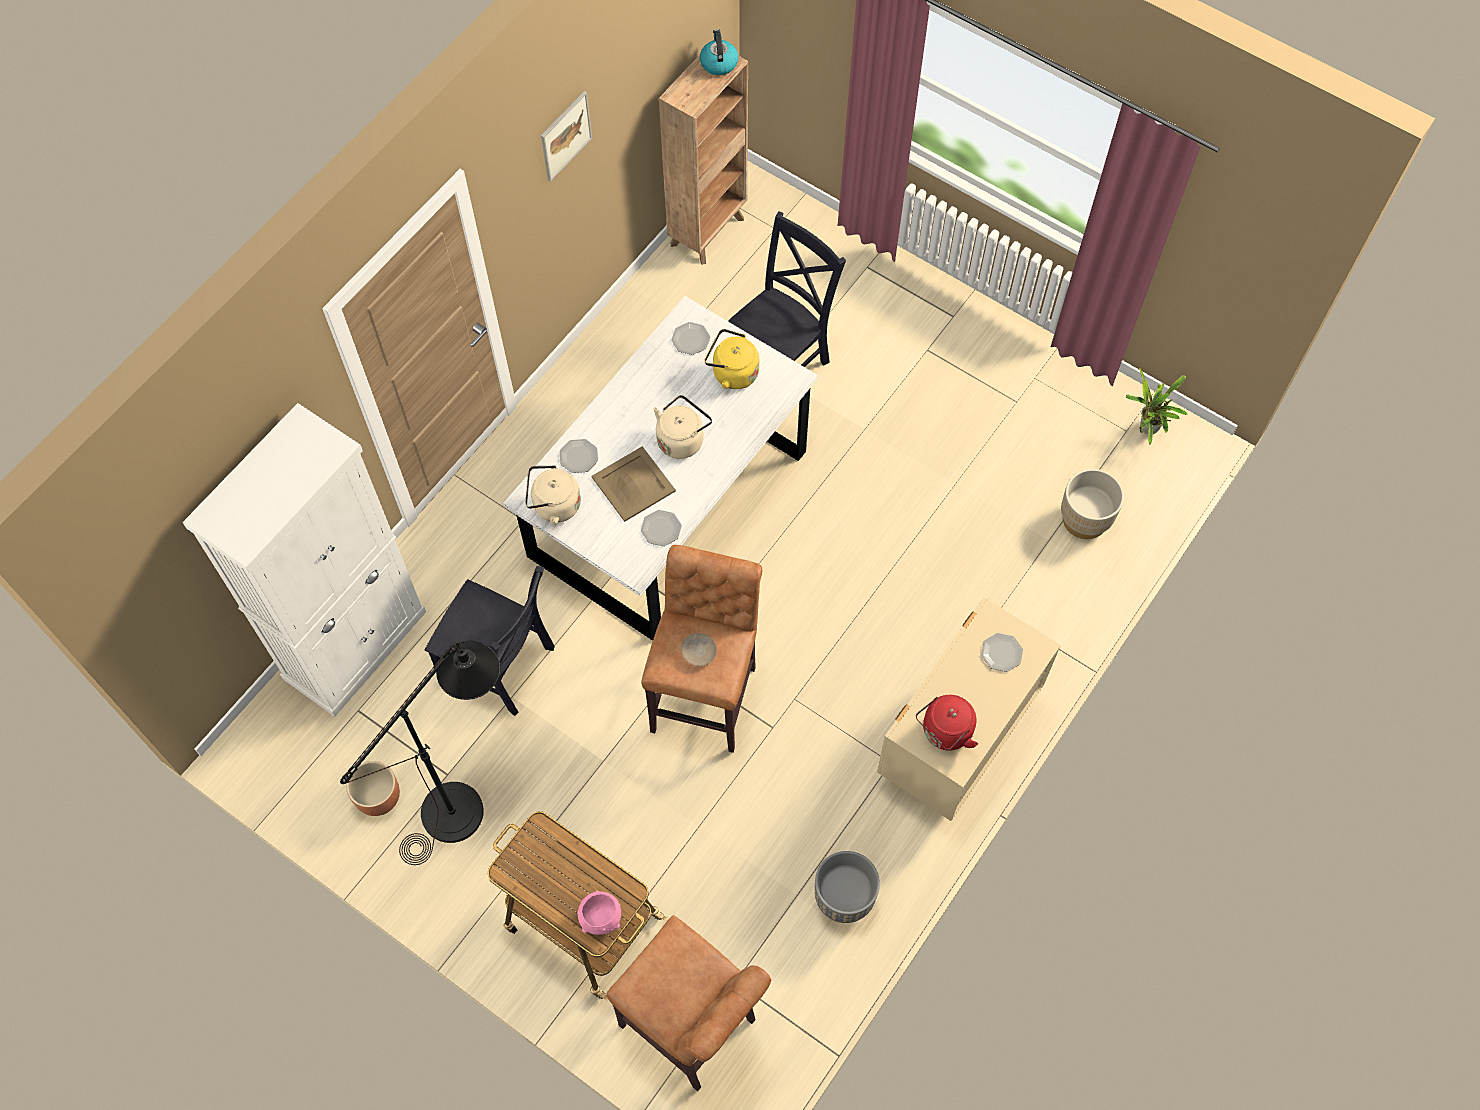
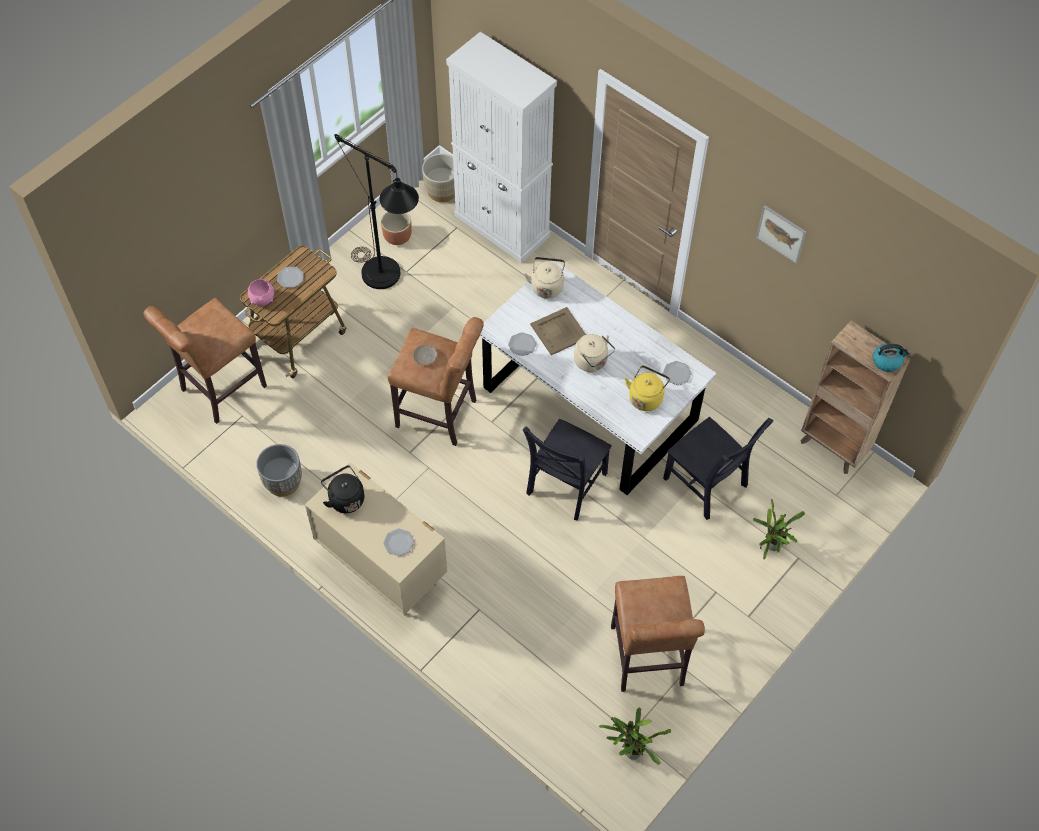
camera: 95 degrees right, 5 degrees down
black chair [425,566,555,716] -> black chair moved to [522,419,612,521]
plate [560,439,598,473] -> plate moved to [277,267,304,288]
red kettle [916,695,978,751] -> black kettle [321,465,364,513]
beige planter [1061,469,1124,539] -> beige planter moved to [422,154,455,202]
none -> brown stool [611,576,705,692]
none -> potted plant [753,499,805,559]

